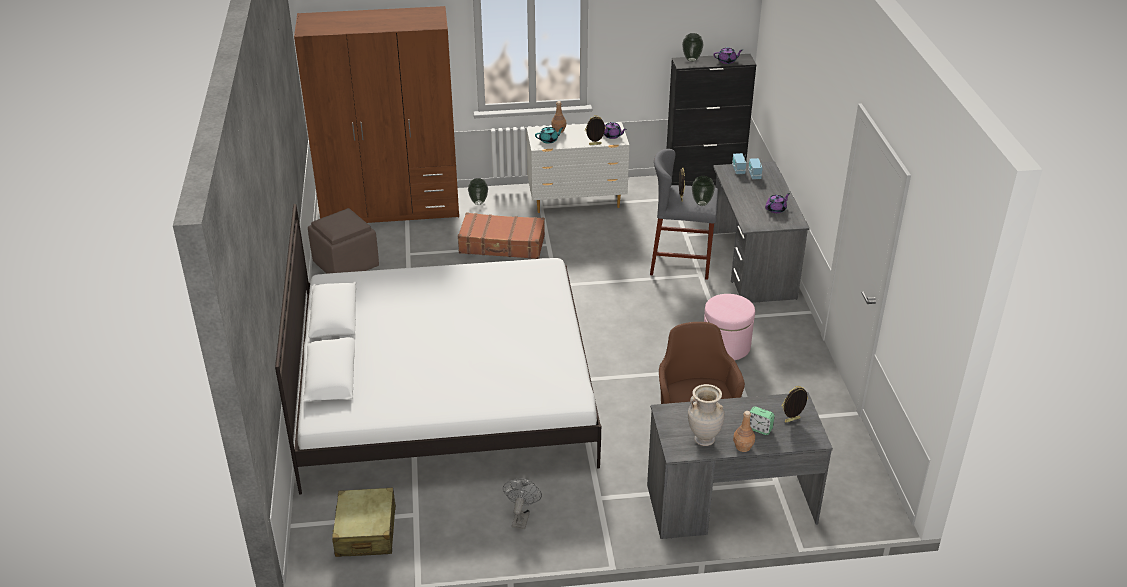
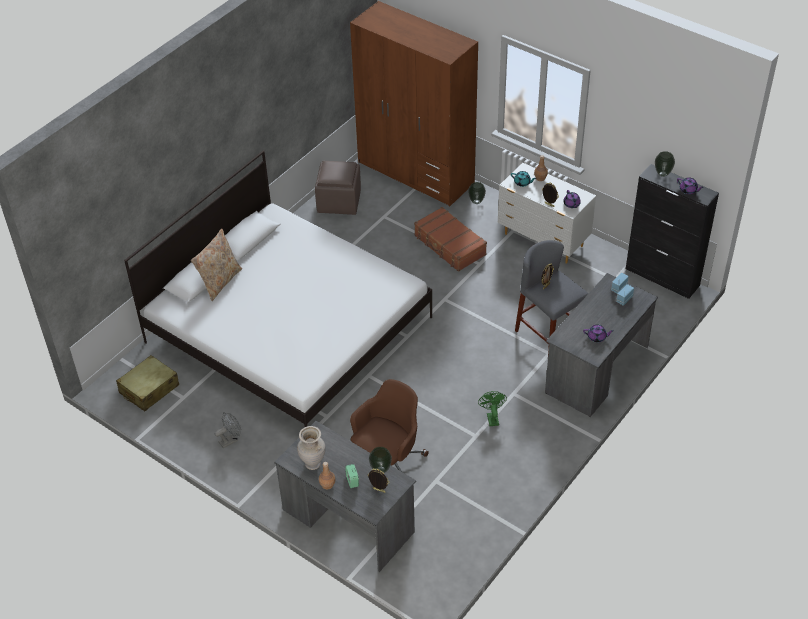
camera: 45 degrees right, 10 degrees up
vase [692,176,715,206] -> vase moved to [369,447,392,473]
pink ottoman [704,294,755,360] -> green fan [478,391,507,426]
none -> beige pillow [191,228,242,301]

